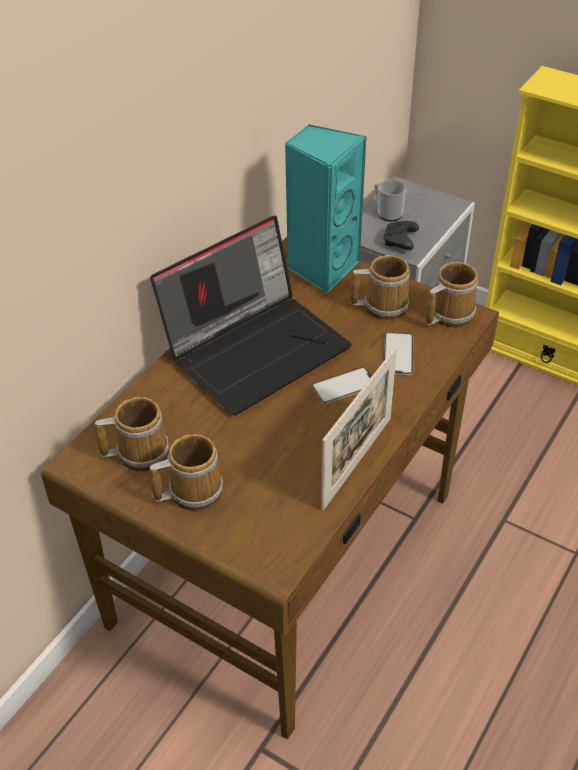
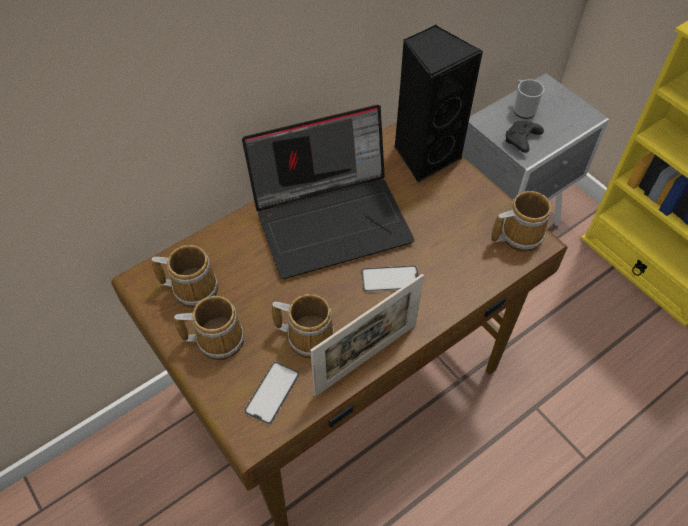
camera: 20 degrees right, 10 degrees up
turquoise speaker [285,124,366,294] -> black speaker [394,24,483,183]
mug [350,255,410,320] -> mug moved to [272,294,334,358]
phone [383,332,413,375] -> phone moved to [244,362,299,425]

